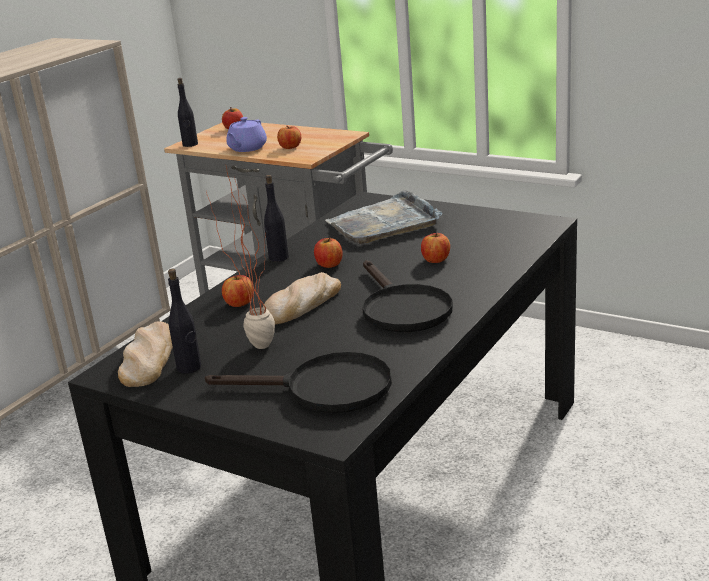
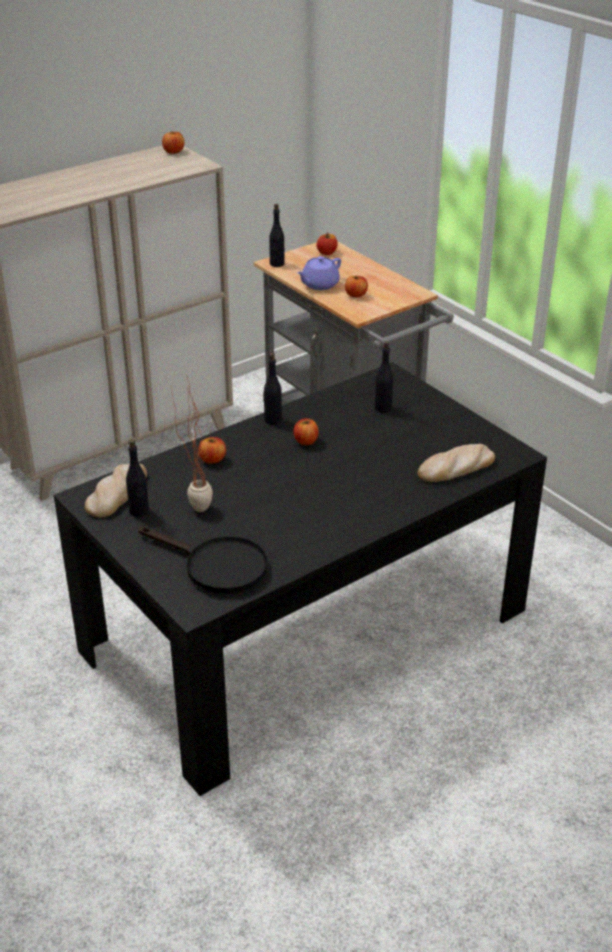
camera: 20 degrees right, 10 degrees up
bread [262,272,341,324] -> bread moved to [418,444,495,482]
grey tray [325,190,443,244] -> black bottle [375,342,393,413]
black frying pan [362,260,453,332] -> none
apple [421,233,450,263] -> apple moved to [162,131,185,154]

